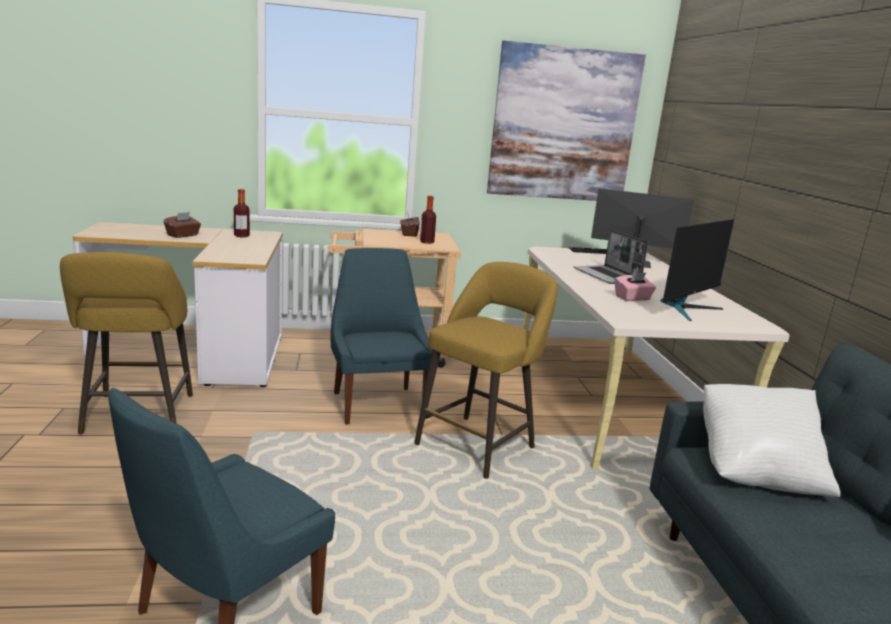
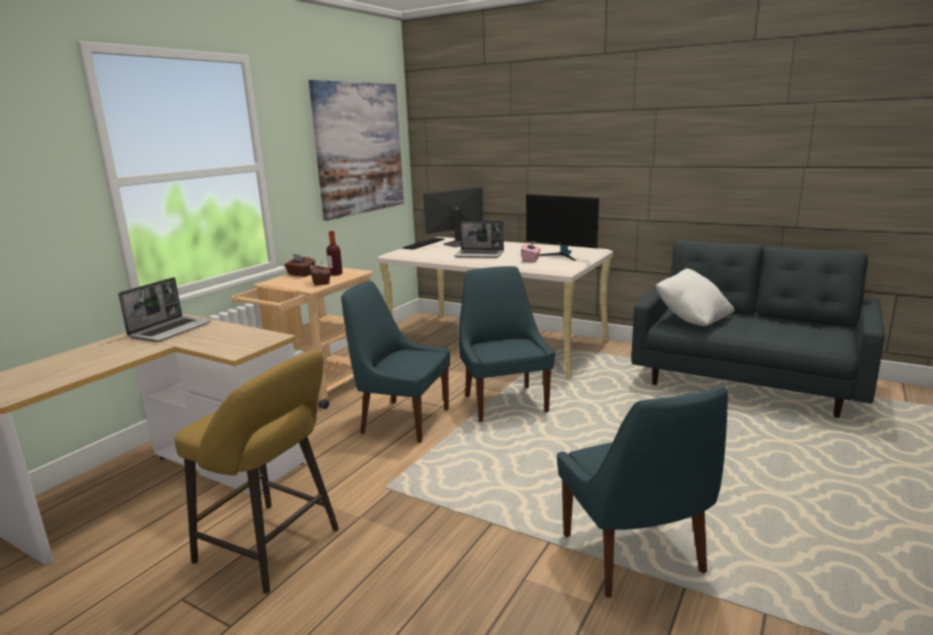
camera: 50 degrees left, 0 degrees up
brown tissue box [163,212,201,238] -> brown tissue box moved to [310,261,331,286]
bottle [234,189,250,237] -> laptop [118,277,212,342]
yellow stool [414,262,558,479] -> blue chair [459,266,555,422]
monitor [660,219,734,321] -> monitor turned 135 degrees clockwise [526,194,599,261]

